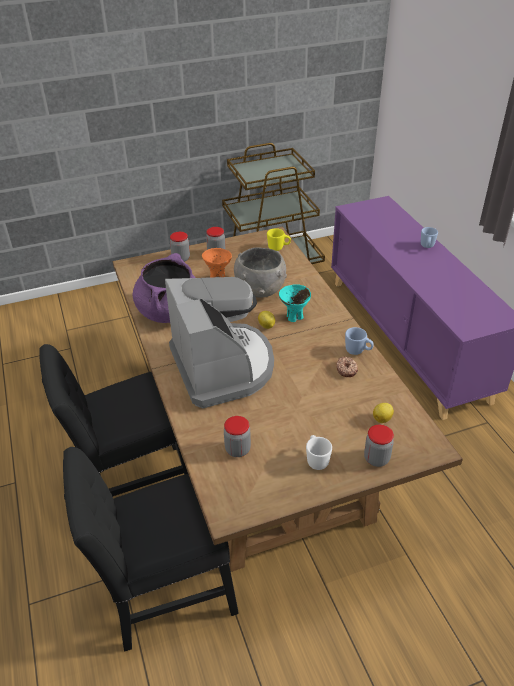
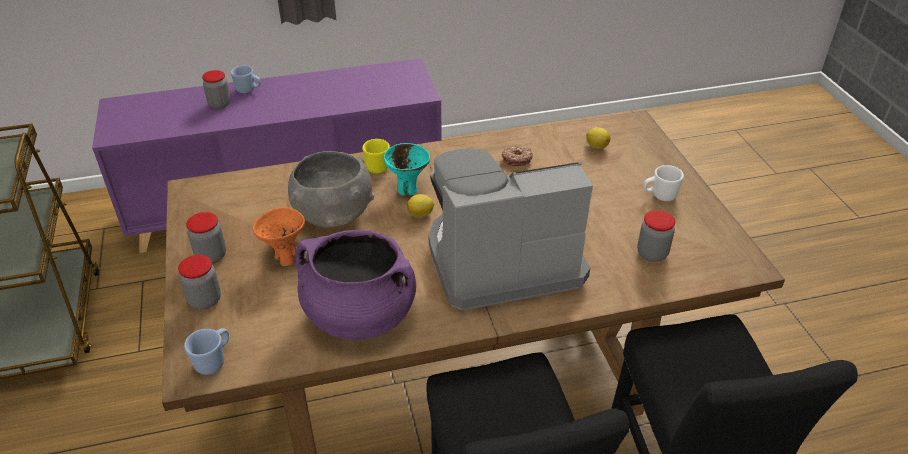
camera: 85 degrees left, 0 degrees up
yellow mug [267,228,291,251] -> yellow mug moved to [362,139,390,173]
blue mug [345,327,374,355] -> blue mug moved to [184,328,229,375]
jar [364,424,394,467] -> jar moved to [202,70,231,109]

